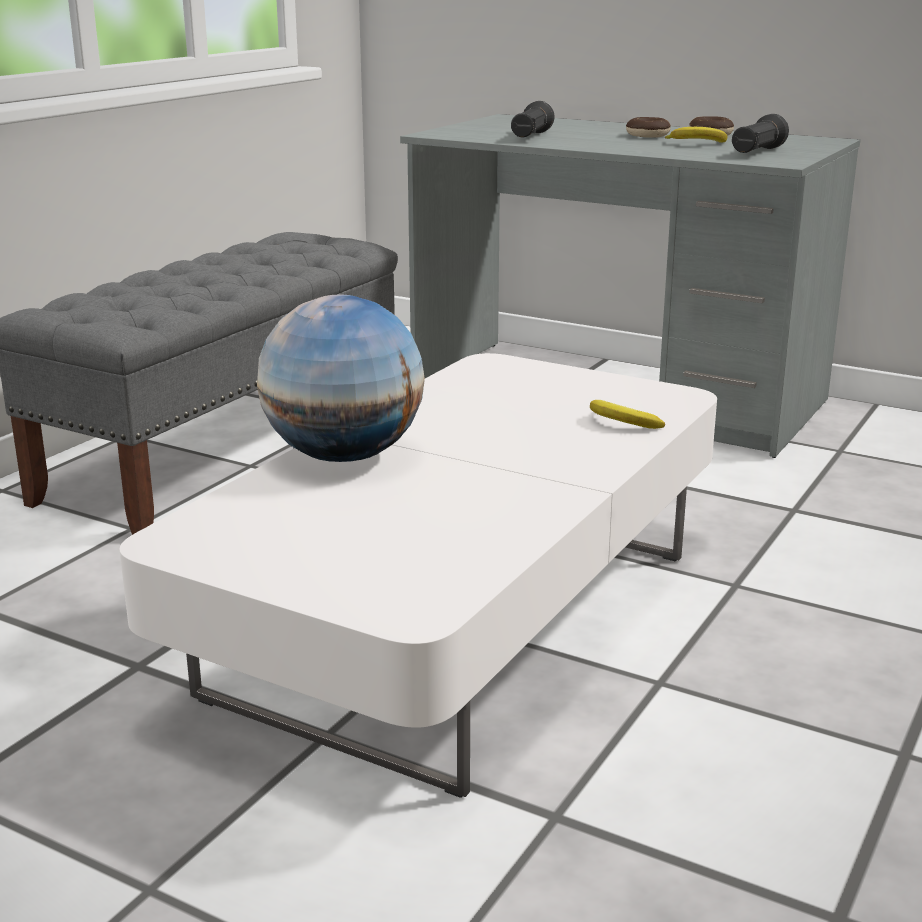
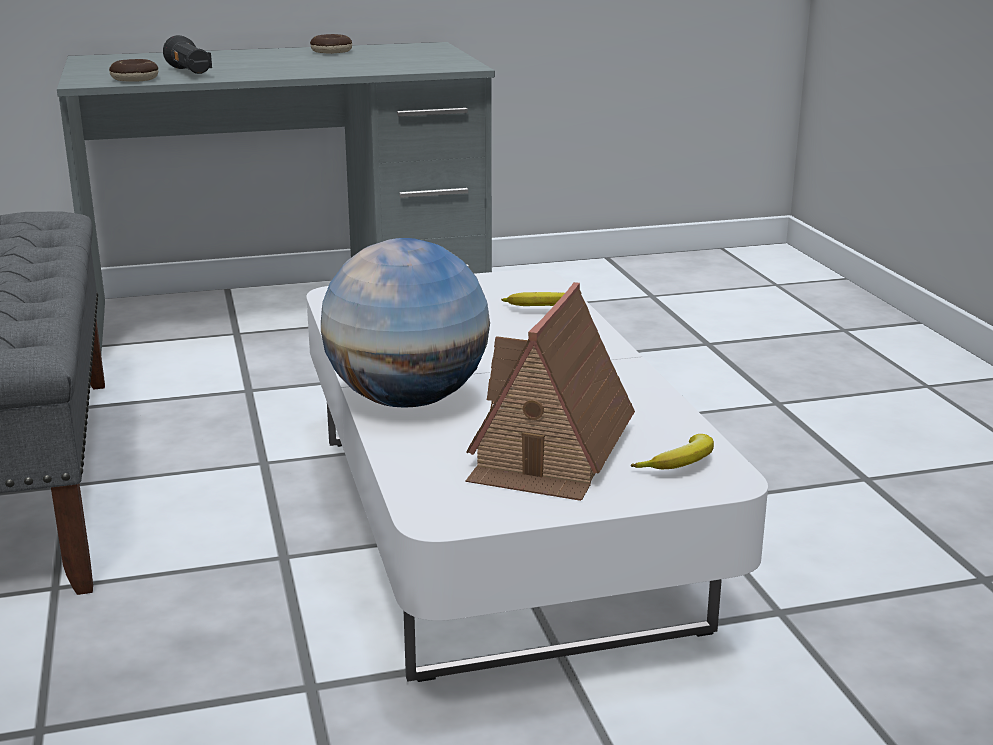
camera: 45 degrees left, 0 degrees up
donut [626,117,671,138] -> donut moved to [109,59,158,82]
banana [665,127,728,143] -> banana moved to [631,434,714,469]
black flashlight [732,114,789,153] -> none
none -> toy house [465,282,635,501]

